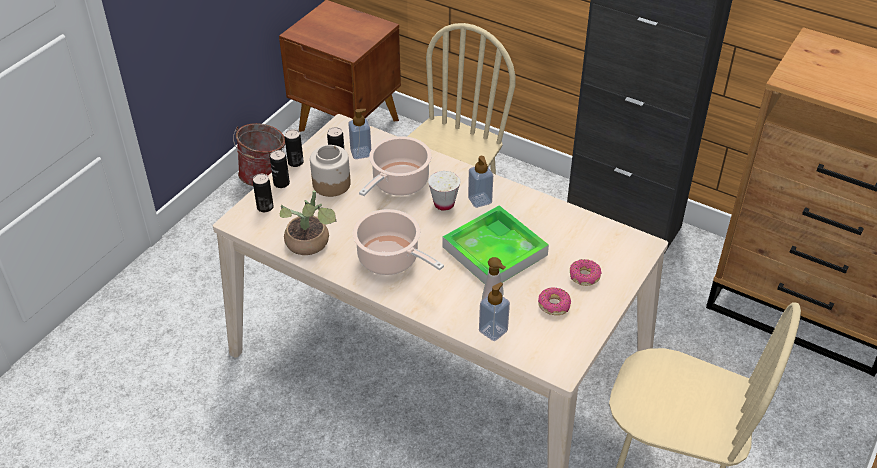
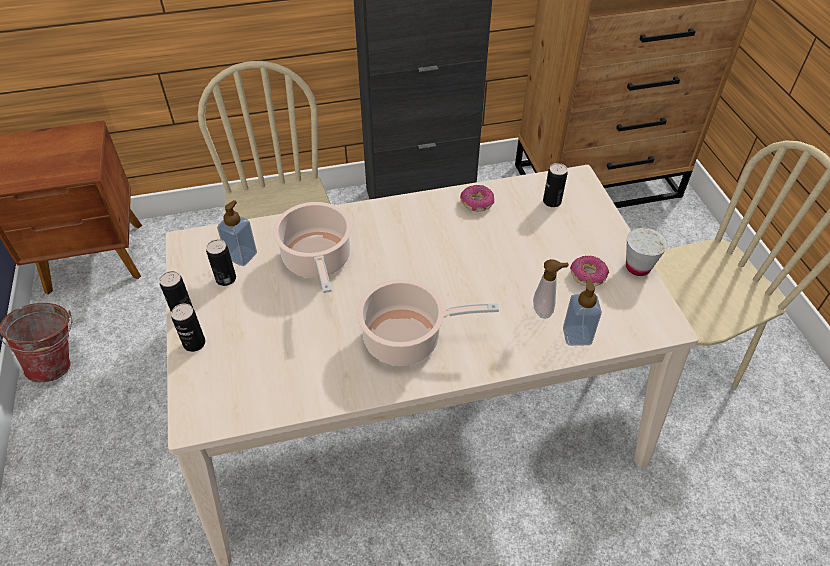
camera: 45 degrees left, 5 degrees up
can [253,174,274,212] -> can moved to [543,163,568,207]
potted plant [280,190,337,255] -> none
jar [310,145,351,197] -> none
white cup [428,171,460,211] -> white cup moved to [626,227,668,276]
tray [442,205,549,284] -> none
soap dispenser [468,156,493,208] -> none
donut [570,259,602,286] -> donut moved to [460,185,494,212]

